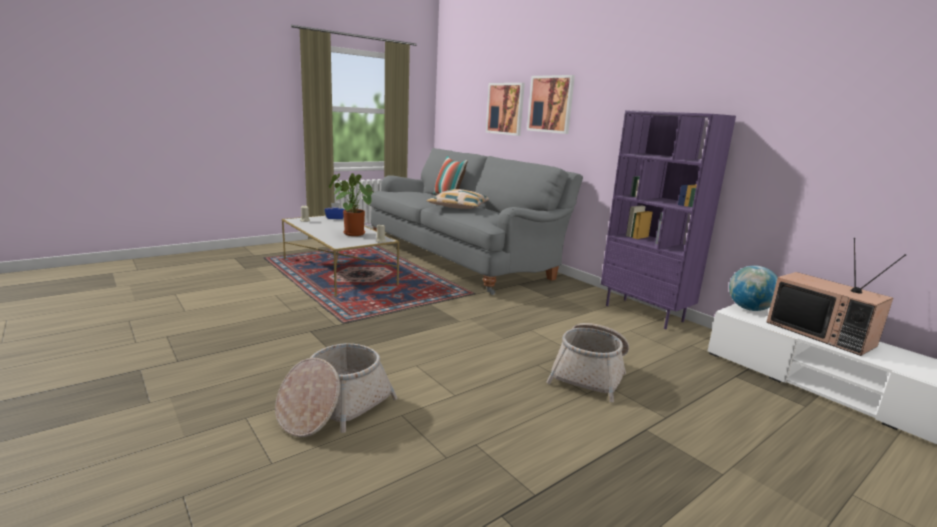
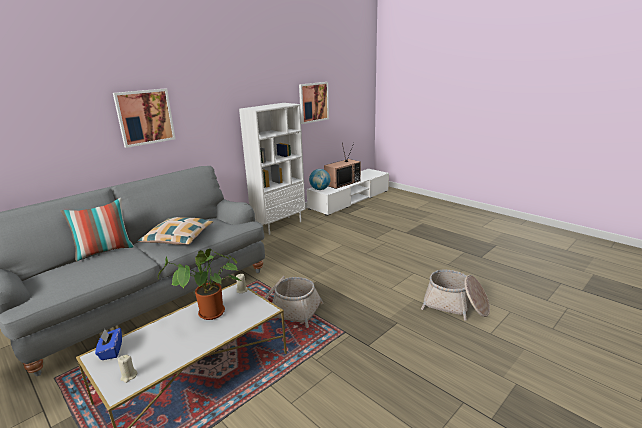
camera: 95 degrees left, 5 degrees up
picture [486,83,525,136] -> picture moved to [299,82,329,124]
basket [546,323,629,402] -> basket moved to [264,276,323,328]
purple bookcase [601,110,736,329] -> white bookcase [239,103,305,235]

